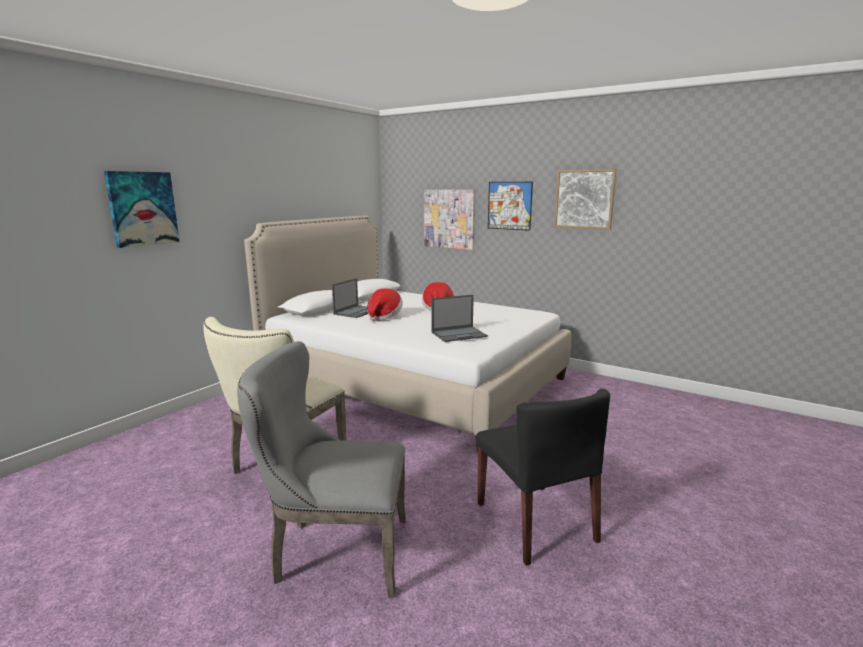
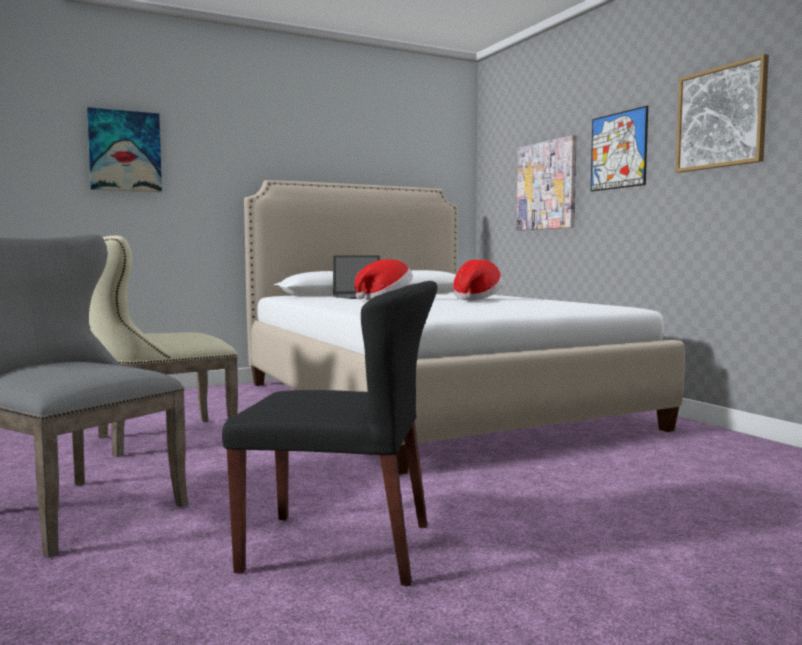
camera: 30 degrees right, 10 degrees down
laptop [431,295,488,342] -> none
black chair [476,388,610,566] -> black chair turned 90 degrees counterclockwise [222,281,437,586]

